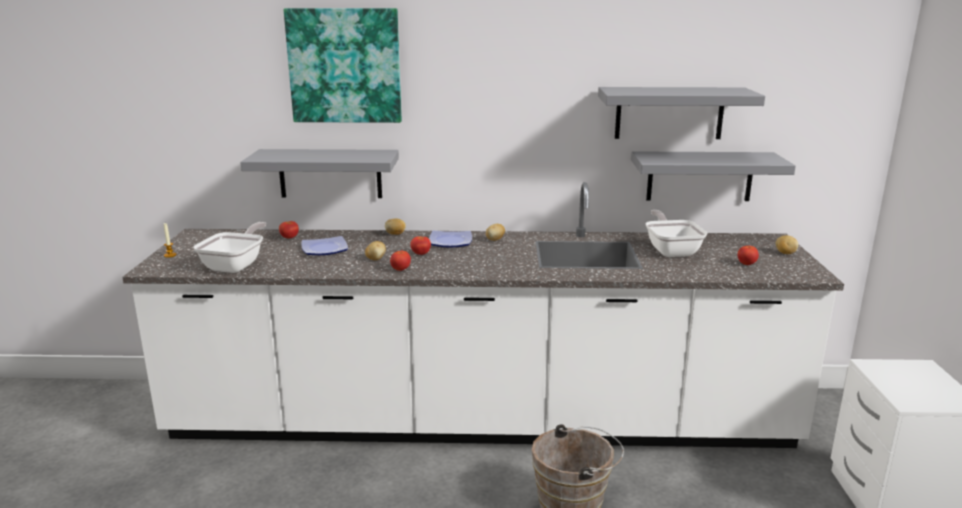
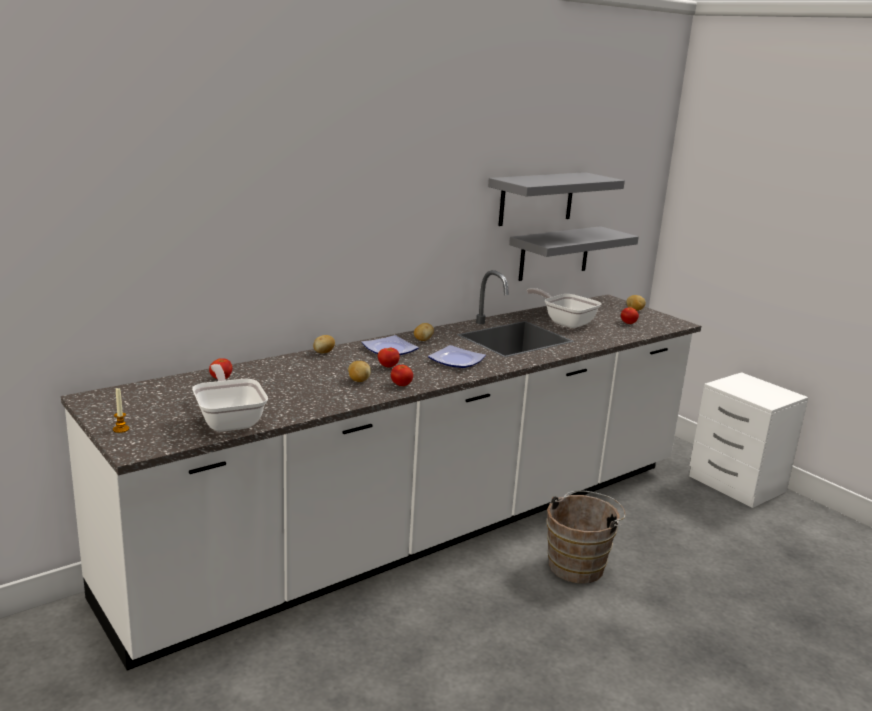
camera: 40 degrees left, 0 degrees up
grey shelf [240,149,399,198] -> none
picture [284,8,402,123] -> none
plate [301,236,348,255] -> plate moved to [428,345,486,368]

